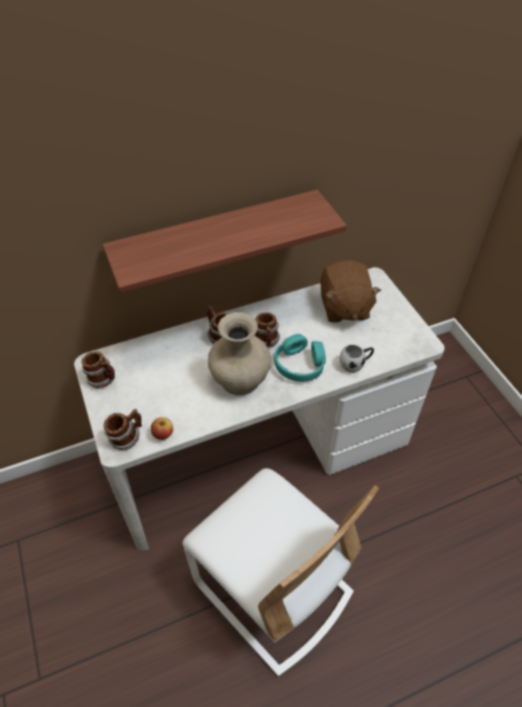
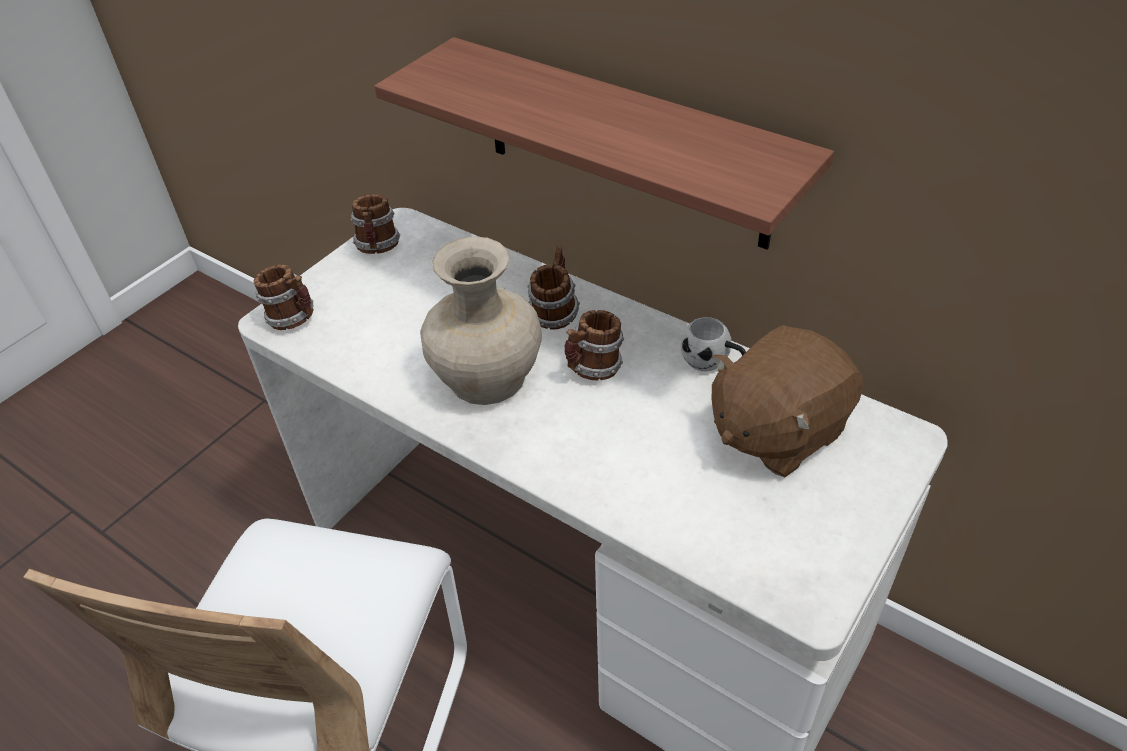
camera: 60 degrees right, 5 degrees down
apple [151,417,173,440] -> none
turquoise headphones [274,334,326,382] -> none
white mug [340,345,374,372] -> white mug moved to [681,317,746,372]

